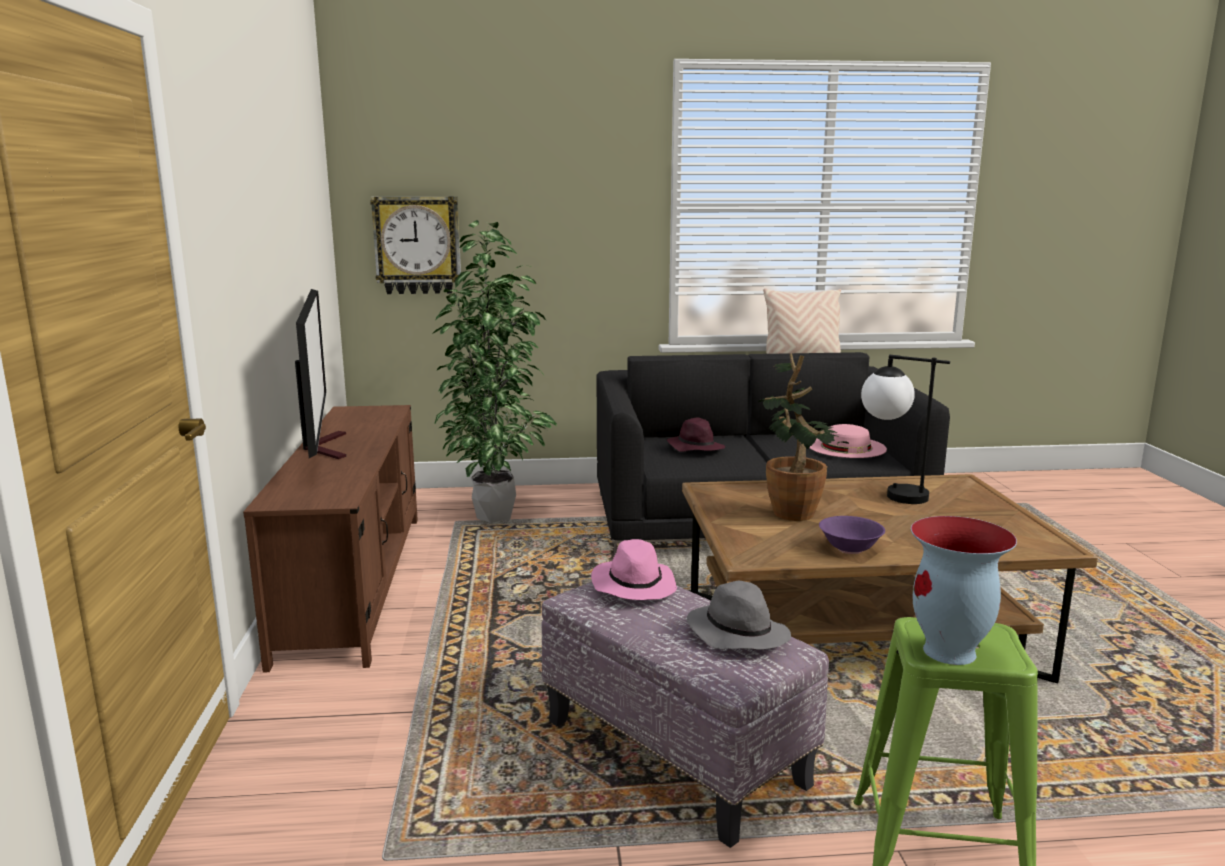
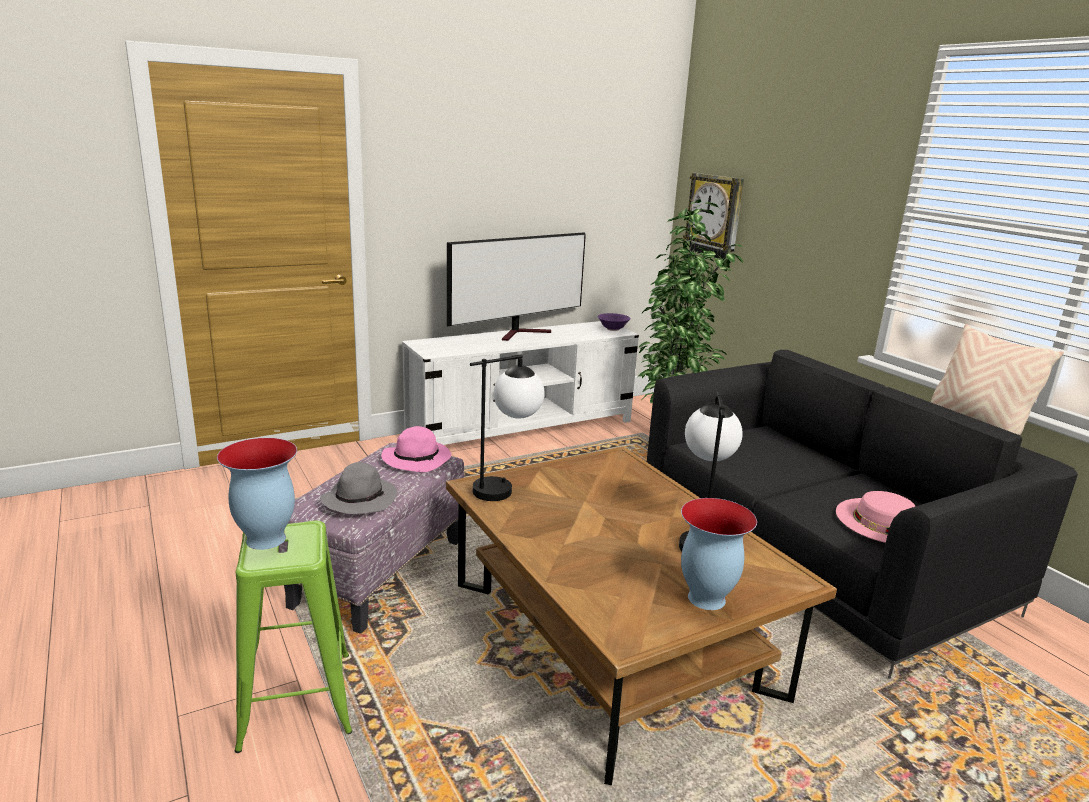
camera: 65 degrees right, 5 degrees up
brown tv stand [243,405,418,673] -> white tv stand [402,321,639,445]
purple hat [667,418,725,452] -> none
potted plant [758,353,849,521] -> none
purple bowl [819,516,885,554] -> purple bowl moved to [598,313,630,331]
none -> table lamp [470,354,545,501]
none -> vase [681,498,757,610]

